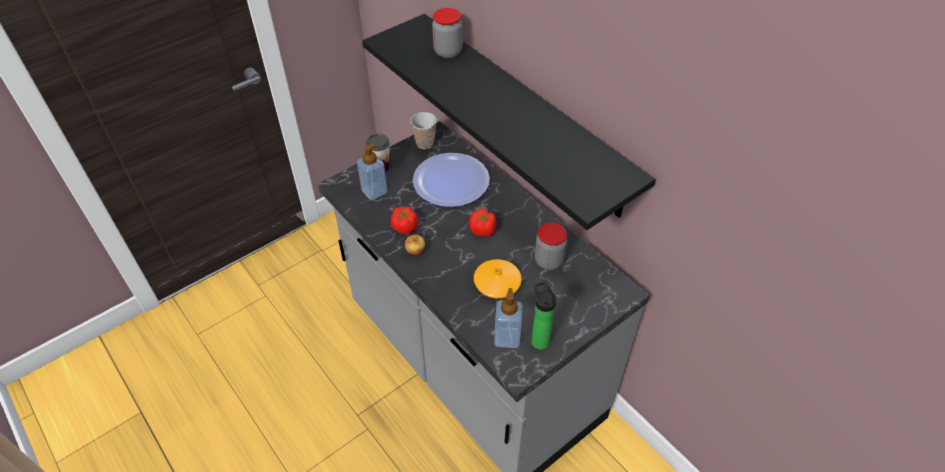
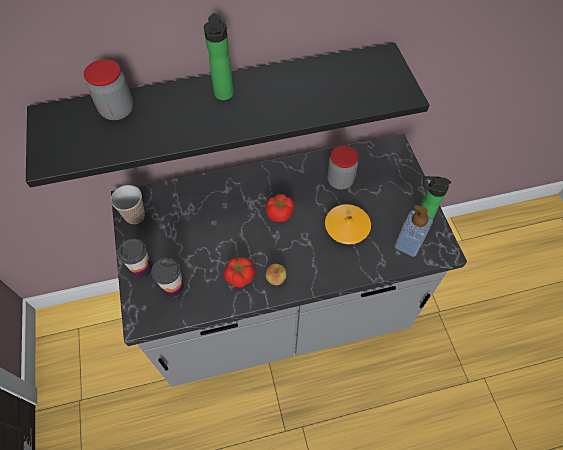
camera: 65 degrees left, 10 degrees up
soap dispenser [357,143,388,200] -> cup [151,258,184,297]
plate [413,153,490,207] -> none
none -> bottle [204,13,234,100]

